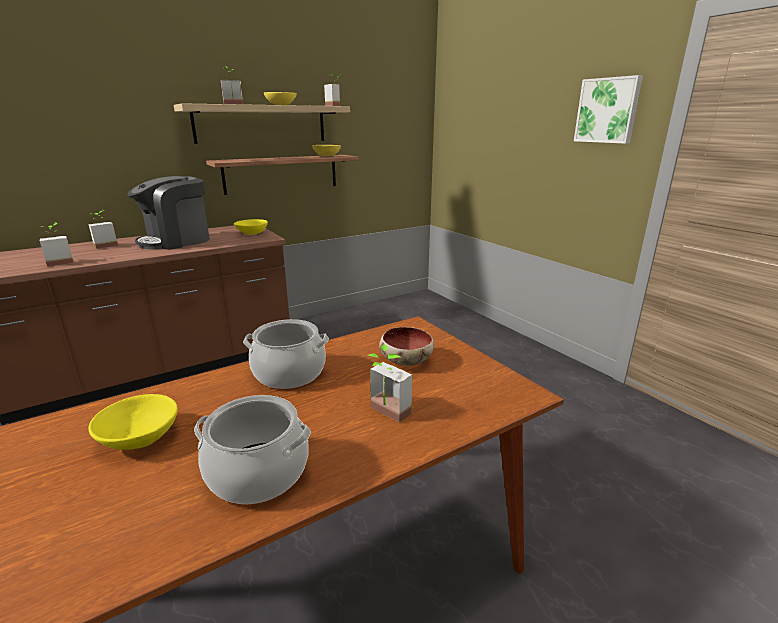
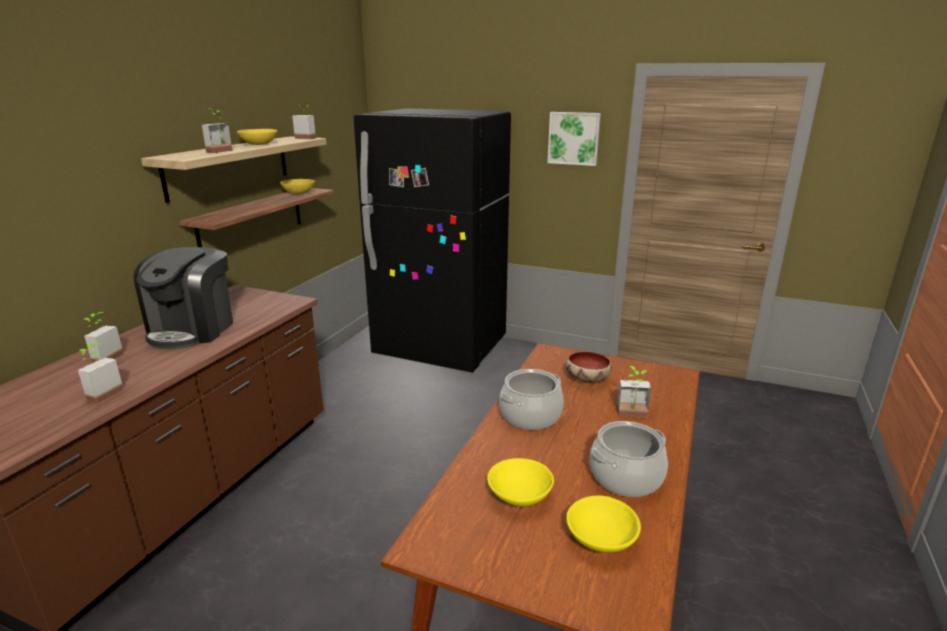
camera: 35 degrees left, 0 degrees up
yellow bowl [234,219,268,235] -> yellow bowl moved to [566,496,641,553]
none -> black fridge [354,108,511,373]

